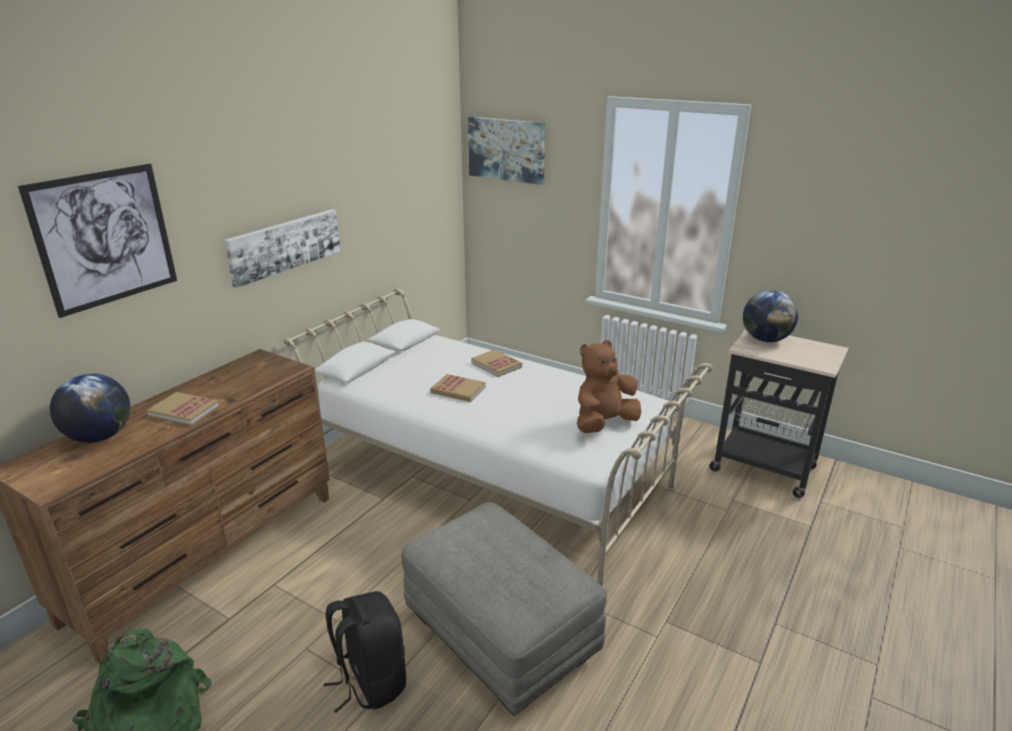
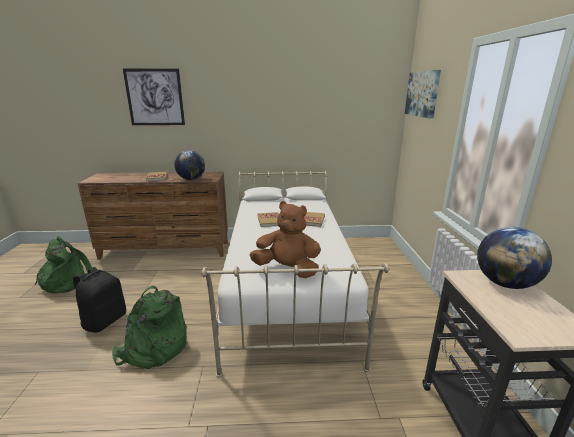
camera: 55 degrees right, 5 degrees down
globe [50,373,130,443] -> globe moved to [175,150,205,180]
picture [224,209,340,288] -> none
grey ottoman [402,502,607,716] -> green backpack [112,286,187,369]

